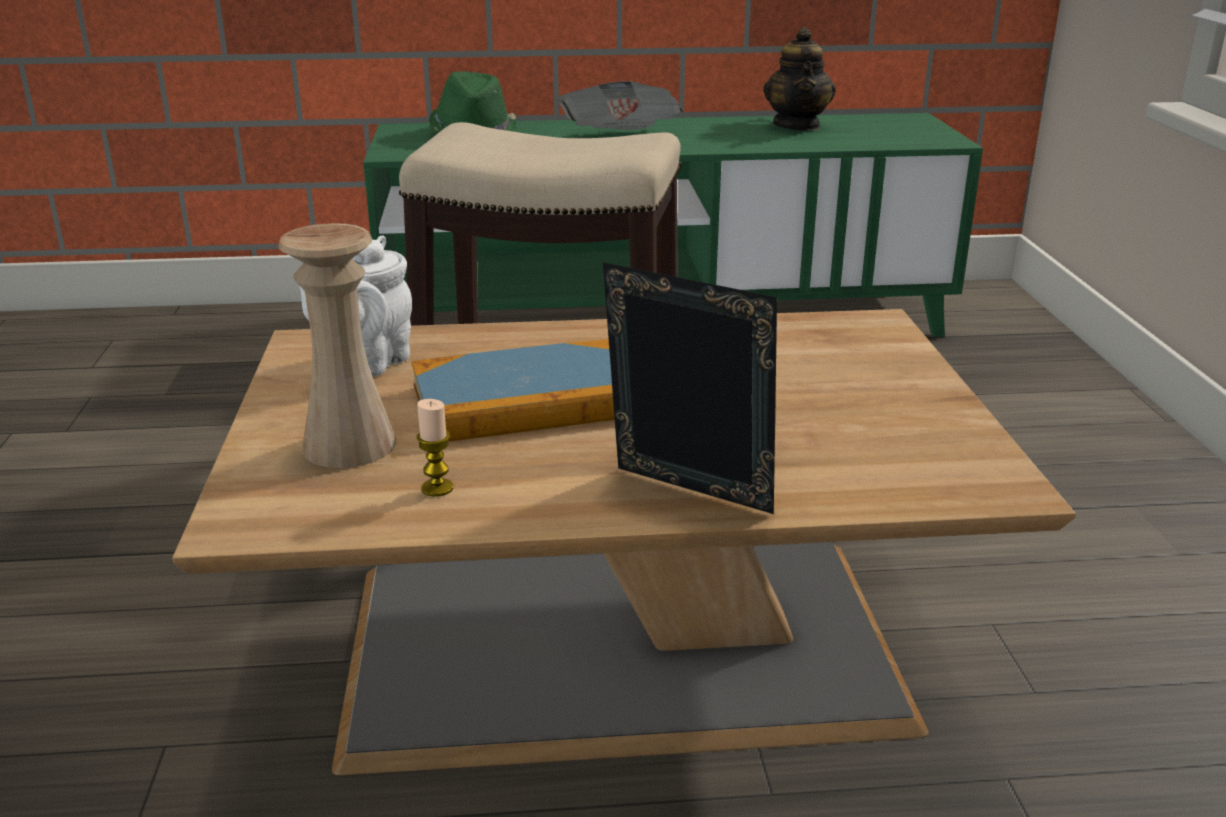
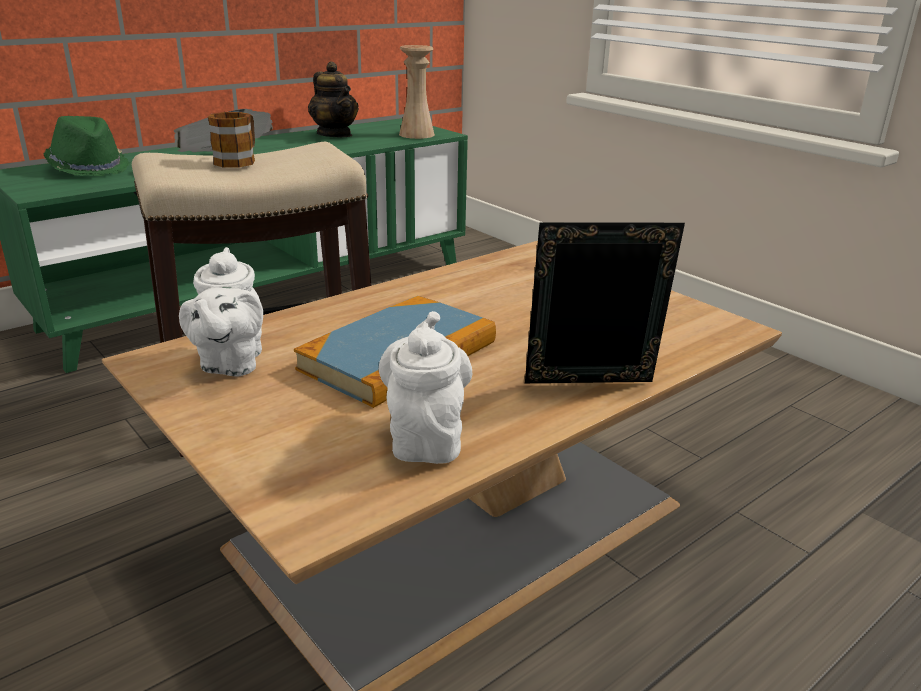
camera: 35 degrees left, 0 degrees up
beige vase [278,223,396,468] -> beige vase moved to [399,45,435,139]
candle [417,399,453,497] -> white teapot [379,311,472,464]
none -> mug [208,112,255,167]

